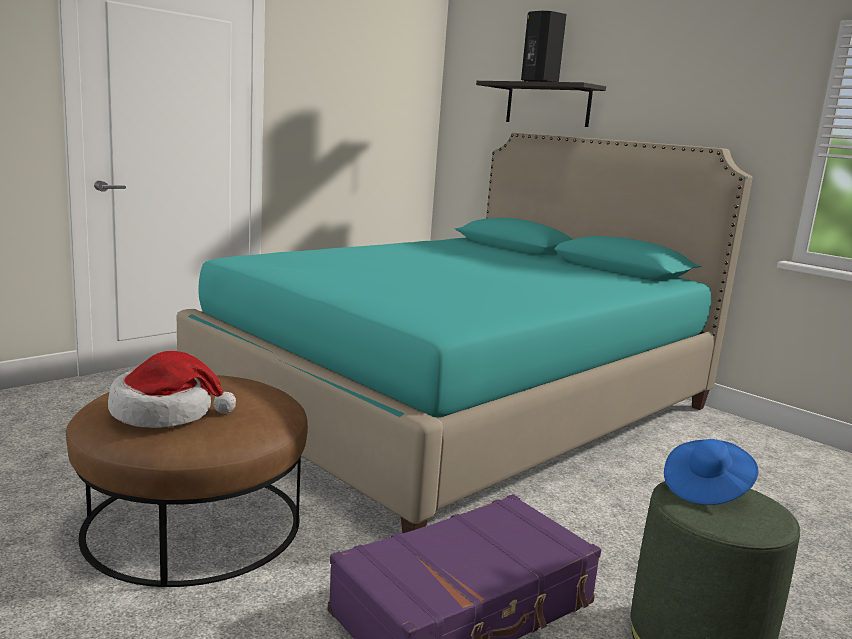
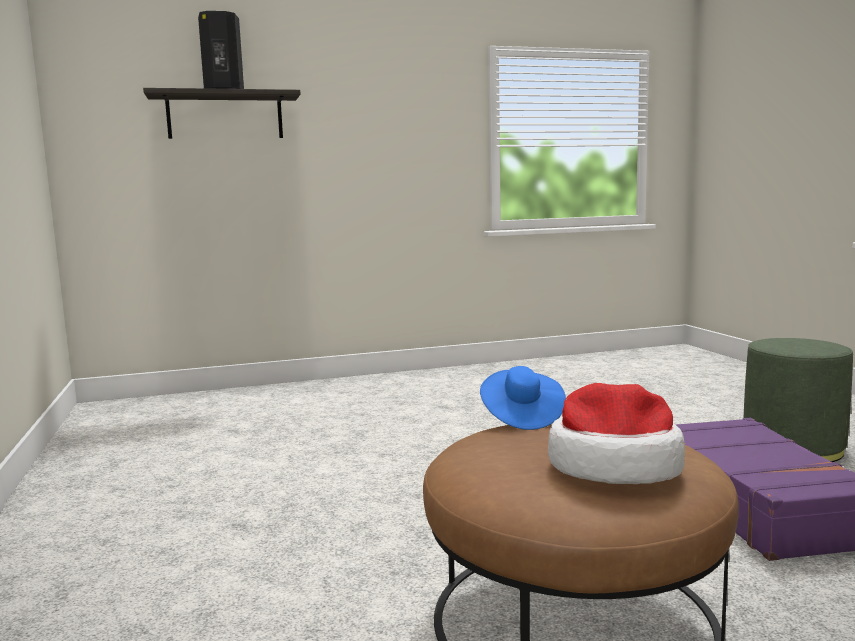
camera: 60 degrees left, 5 degrees down
turquoise bed [177,132,752,534] -> none
blue hat [664,439,759,505] -> blue hat moved to [480,366,566,430]

